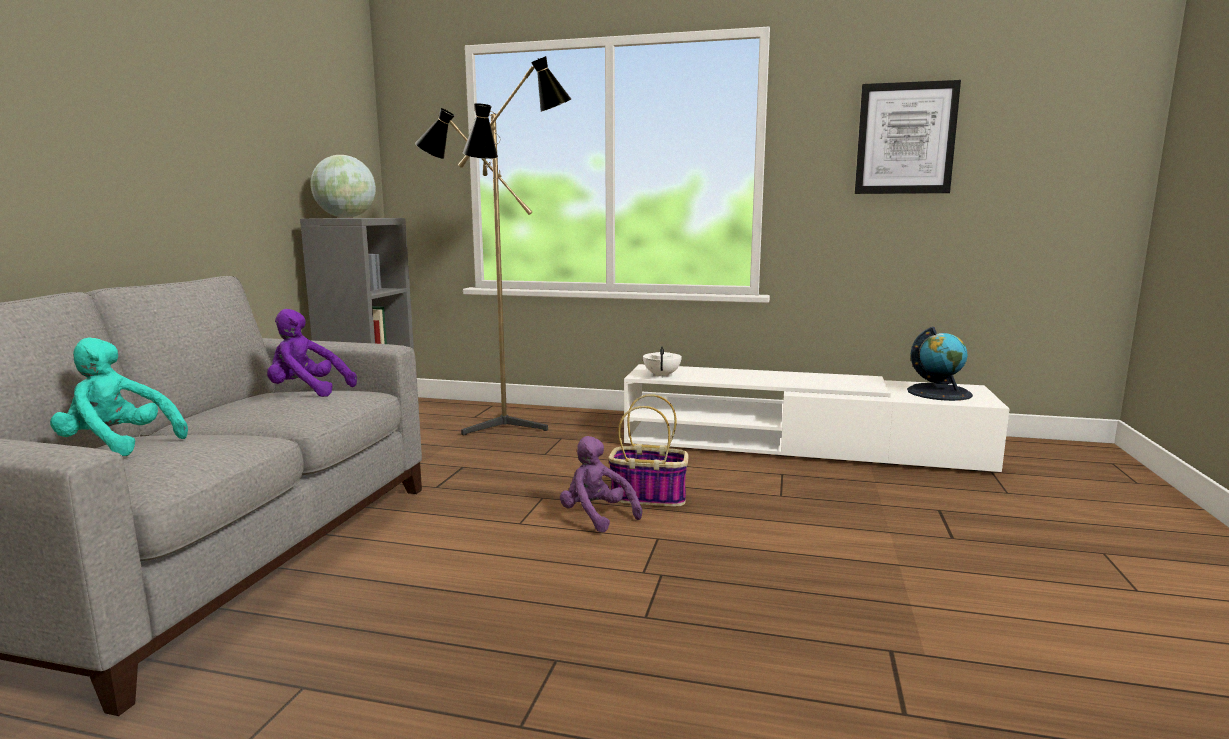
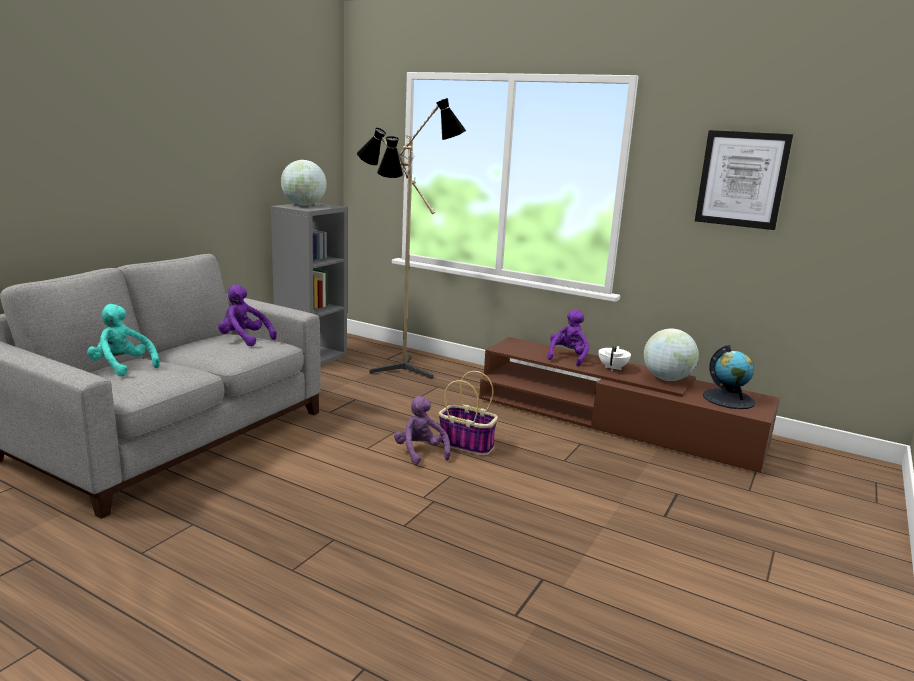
camera: 15 degrees right, 5 degrees up
white tv stand [624,364,1009,472] -> brown tv stand [479,337,780,473]
white teapot [643,346,682,378] -> white teapot moved to [599,346,631,371]
none -> purple plush toy [547,309,589,367]
none -> globe [644,328,699,381]

